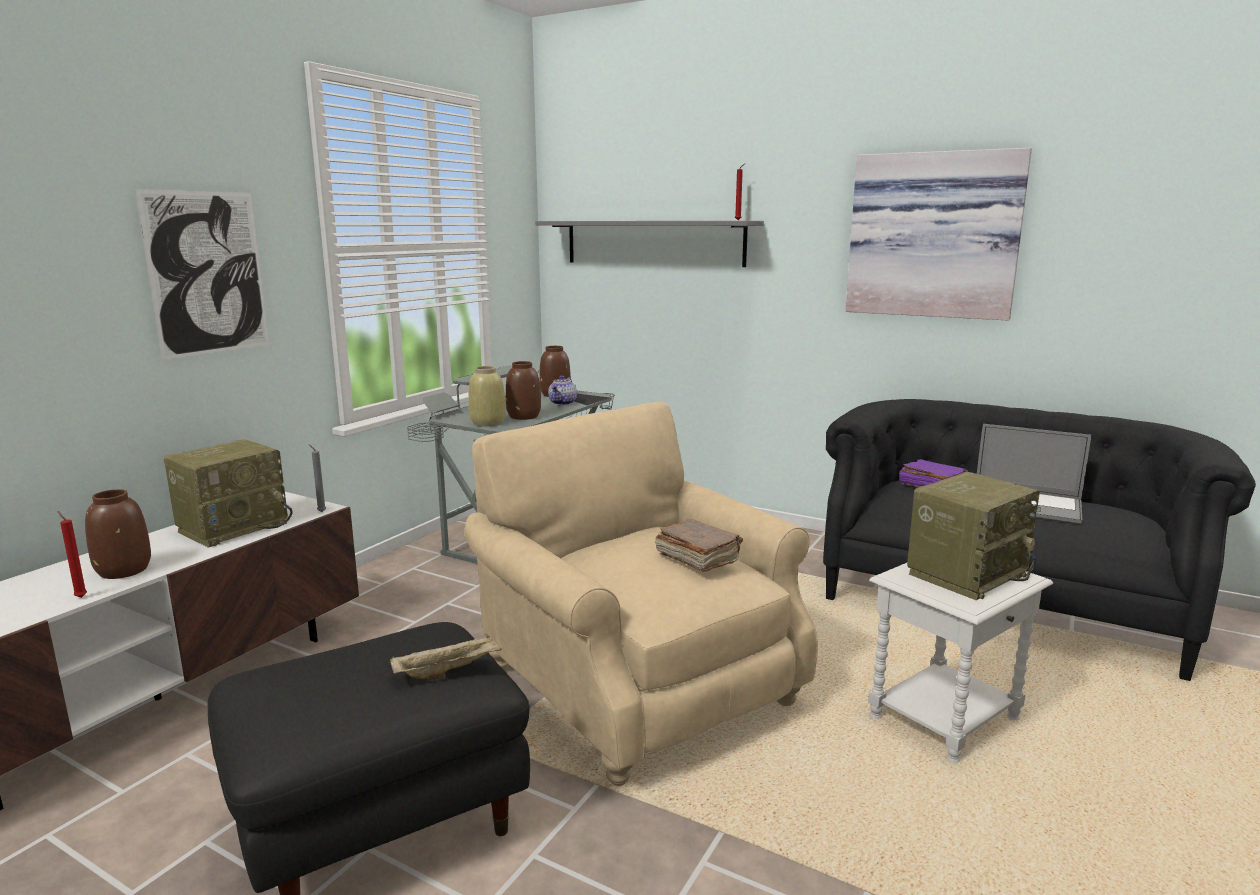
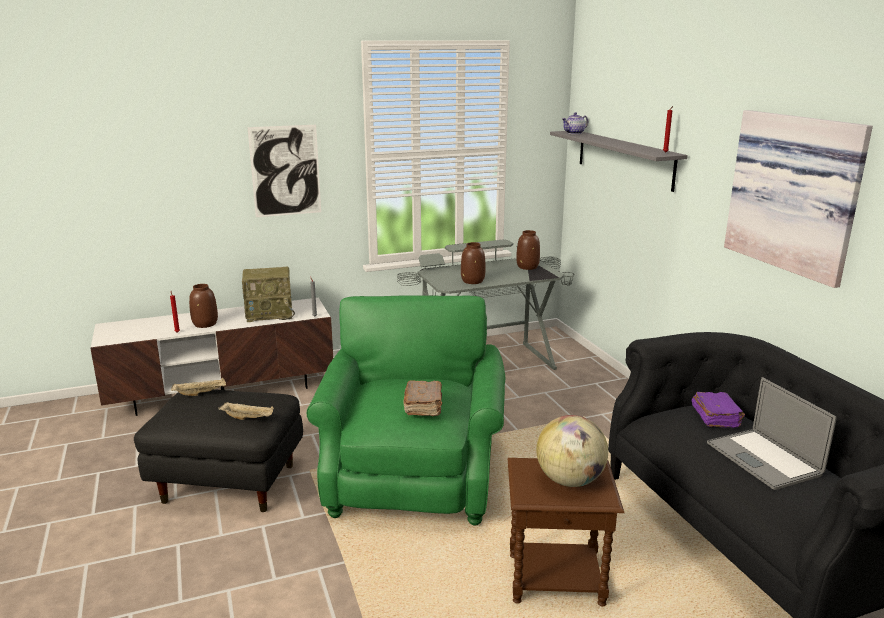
camera: 40 degrees right, 5 degrees up
beige armchair [464,402,818,786] -> green armchair [307,295,505,526]
beige vase [469,366,506,427] -> none
teapot [548,376,577,405] -> teapot moved to [562,112,588,134]
white side table [868,563,1053,763] -> brown side table [508,458,624,606]
radio [907,472,1040,600] -> globe [536,415,608,487]
none -> beige tray [171,378,226,396]

